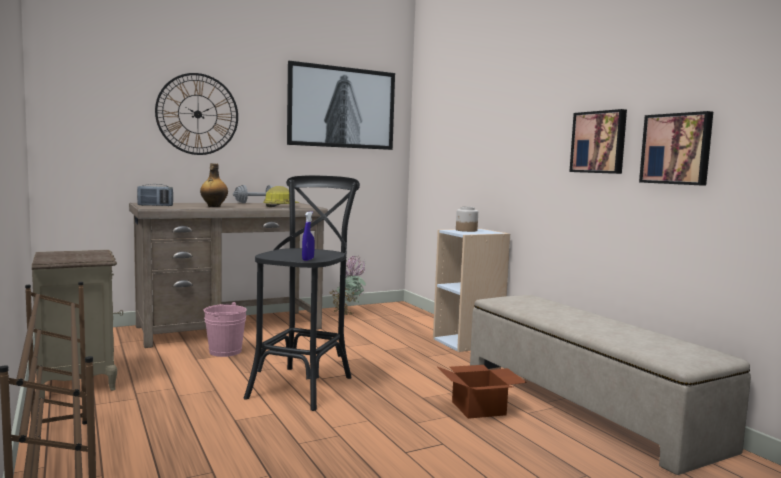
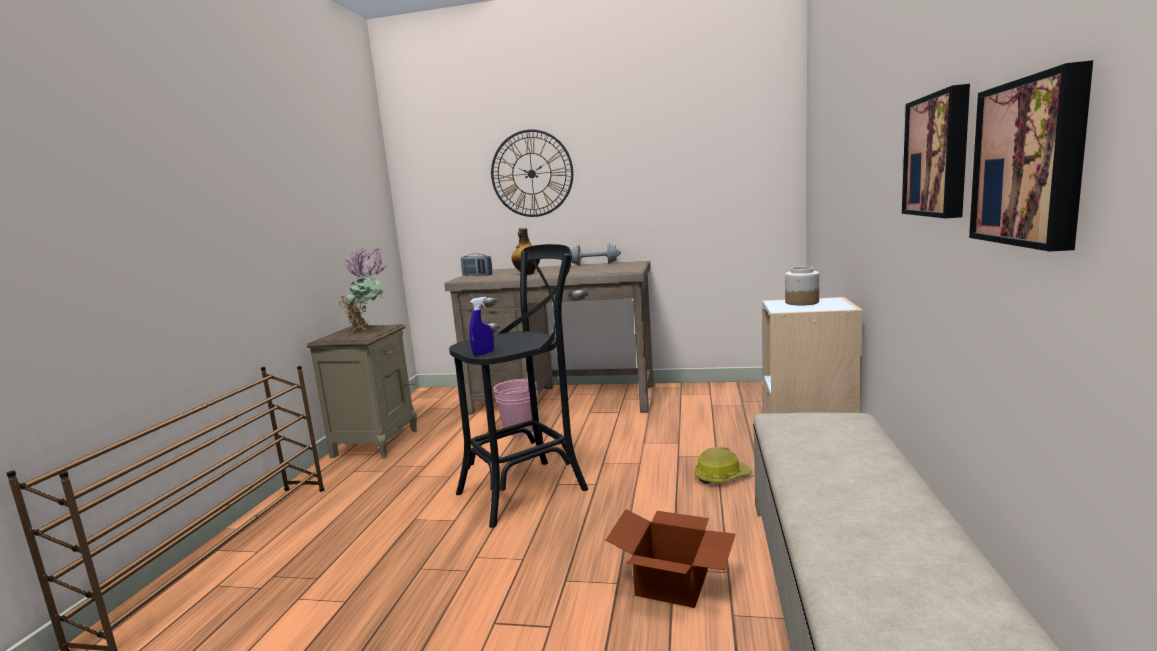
camera: 40 degrees right, 5 degrees up
hard hat [263,186,299,207] -> hard hat moved to [694,447,752,484]
picture [287,61,395,150] -> none
potted plant [329,255,366,316] -> potted plant moved to [339,247,387,331]

